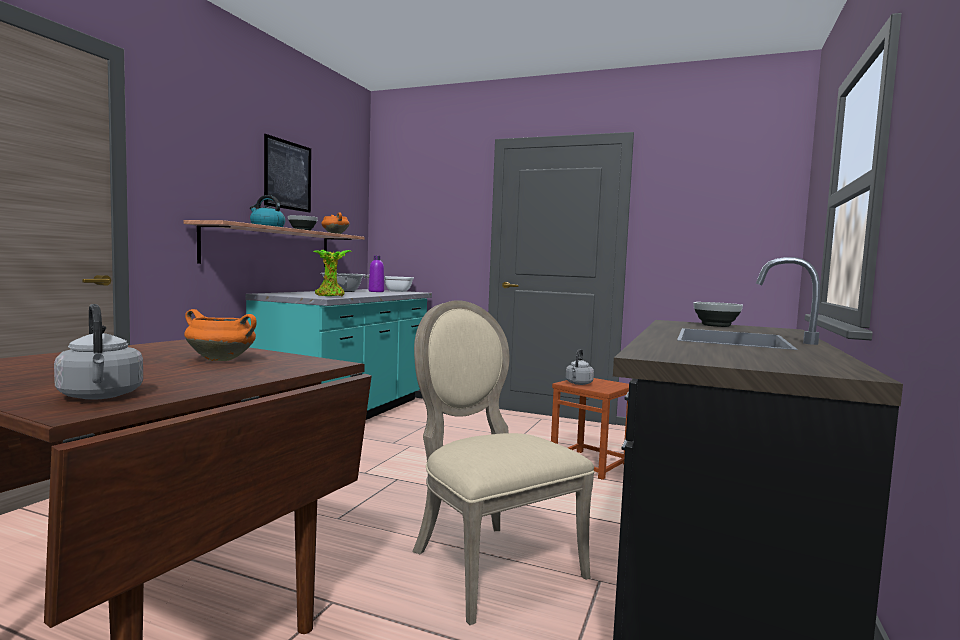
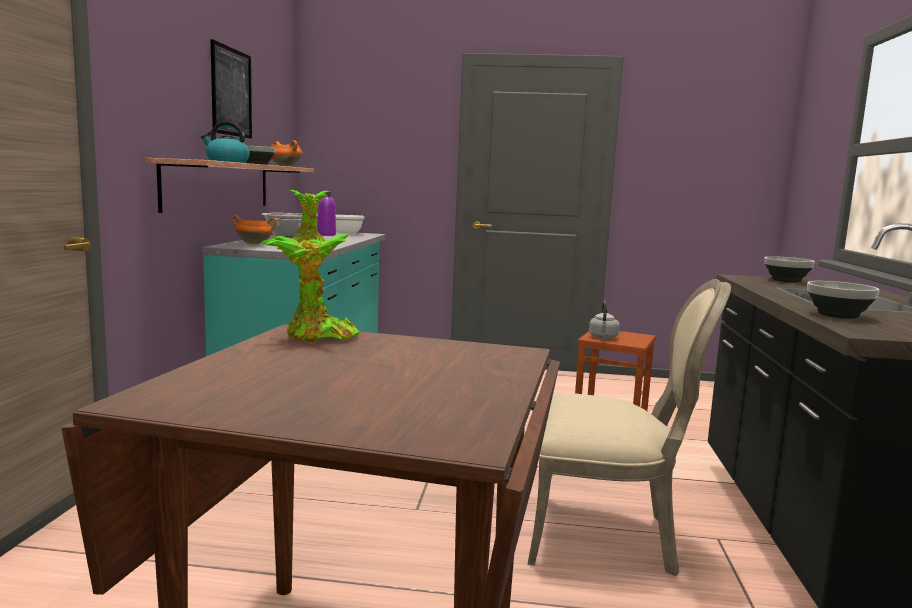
camera: 15 degrees left, 5 degrees up
grey kettle [54,304,143,400] -> none
orange cooking pot [184,309,257,361] -> orange cooking pot moved to [231,215,277,244]
beige chair [412,300,595,625] -> beige chair turned 150 degrees clockwise [528,279,731,576]
none -> potted plant [259,234,360,344]
none -> bowl [807,281,879,319]

